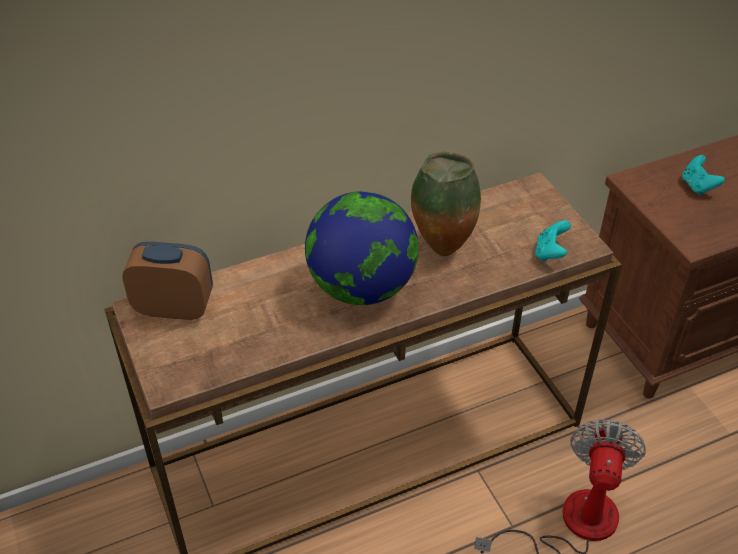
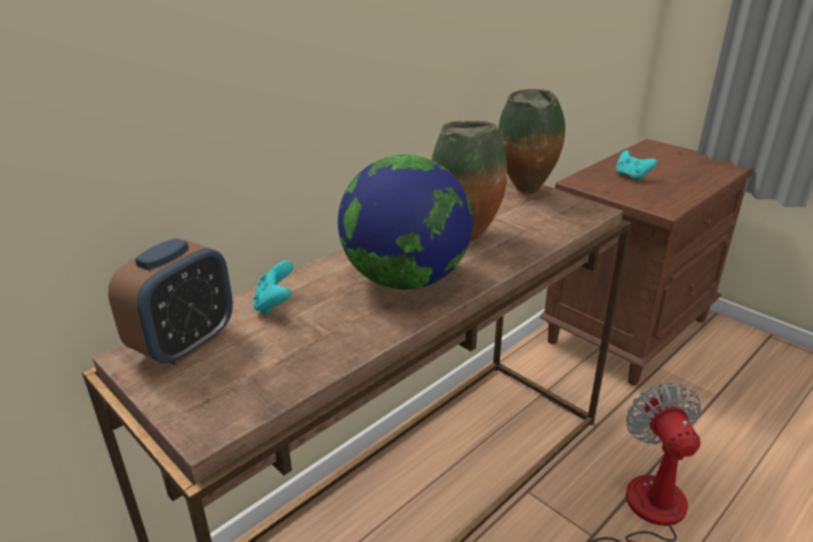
camera: 20 degrees left, 15 degrees down
alarm clock [122,242,213,320] -> alarm clock turned 135 degrees clockwise [108,238,233,365]
turquoise game controller [535,221,571,262] -> turquoise game controller moved to [253,261,293,316]
none -> vase [498,89,565,194]

